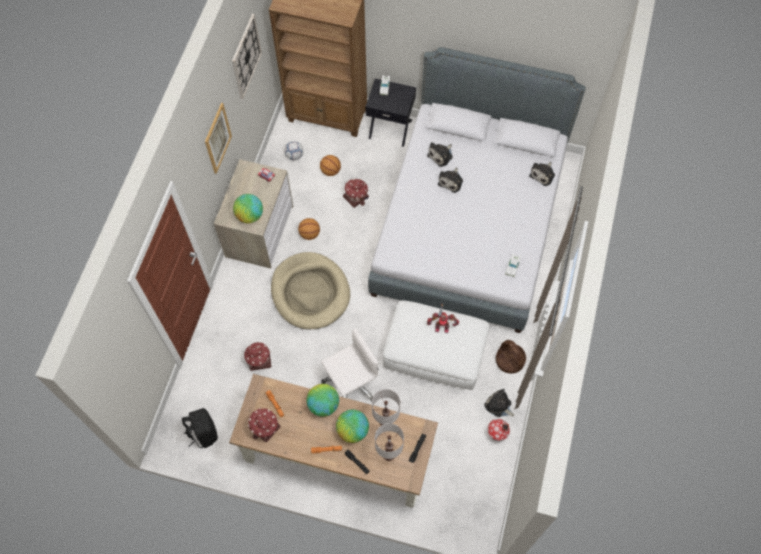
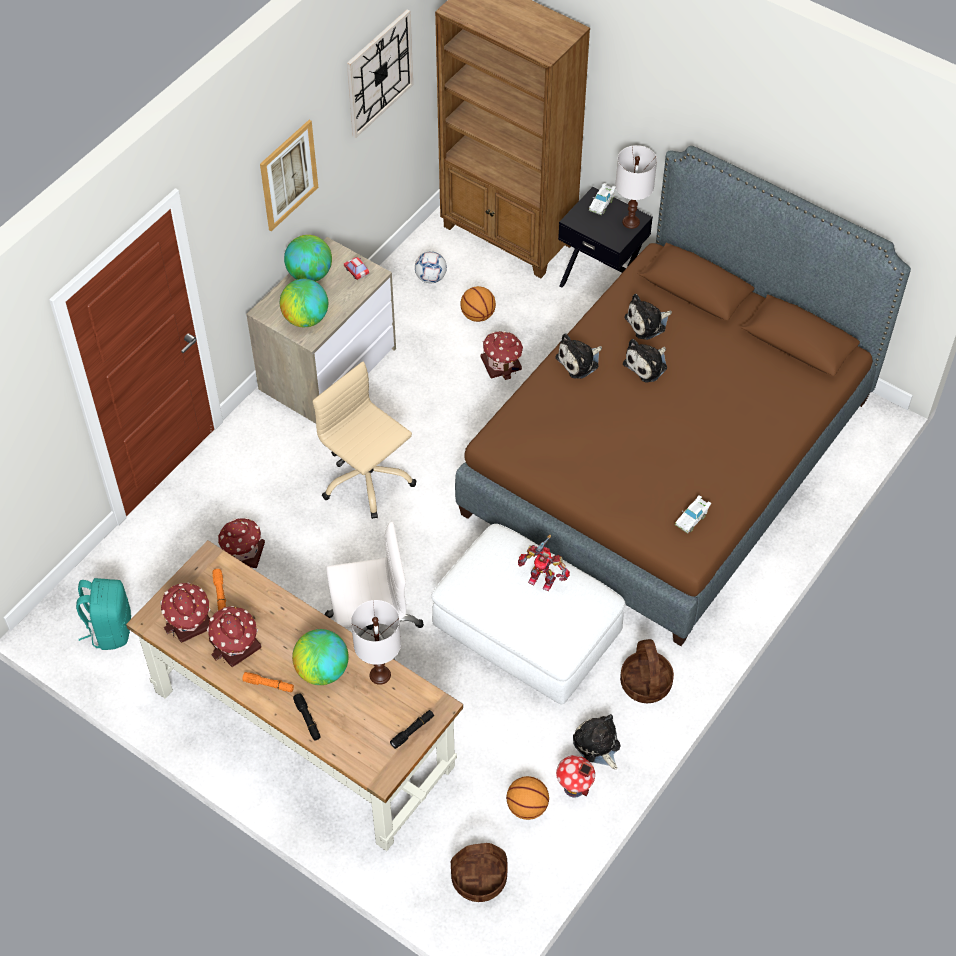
camera: 20 degrees right, 10 degrees down
black backpack [182,408,218,448] -> turquoise backpack [76,578,131,650]
beige dog bed [271,252,350,330] -> beige office chair [313,361,416,519]
basketball [298,218,320,240] -> basketball moved to [506,776,549,820]
globe [307,384,339,417] -> globe moved to [284,235,332,282]
grey bed [368,47,586,333] -> brown bed [455,146,911,646]
white table lamp [375,423,404,461] -> white table lamp moved to [615,145,657,229]
plush toy [529,162,555,186] -> plush toy moved to [555,333,602,379]
none -> toy house [207,606,261,667]
none -> basket [451,843,508,902]

